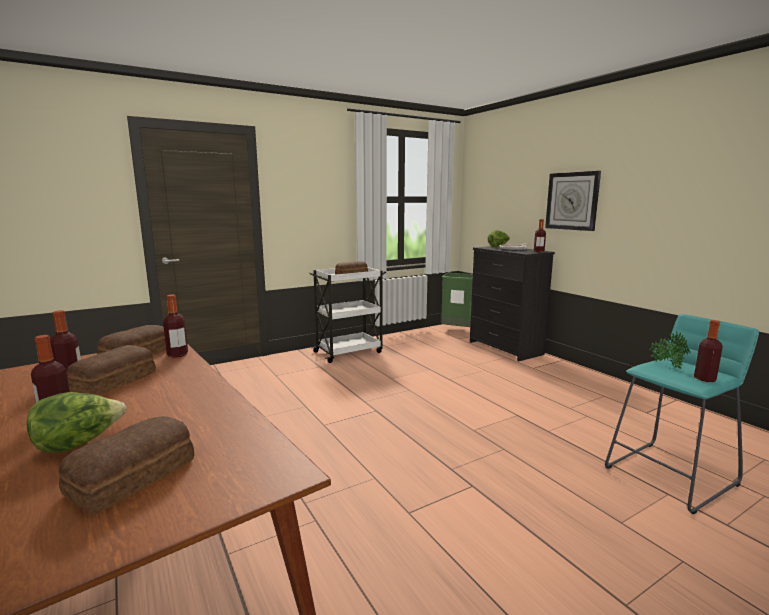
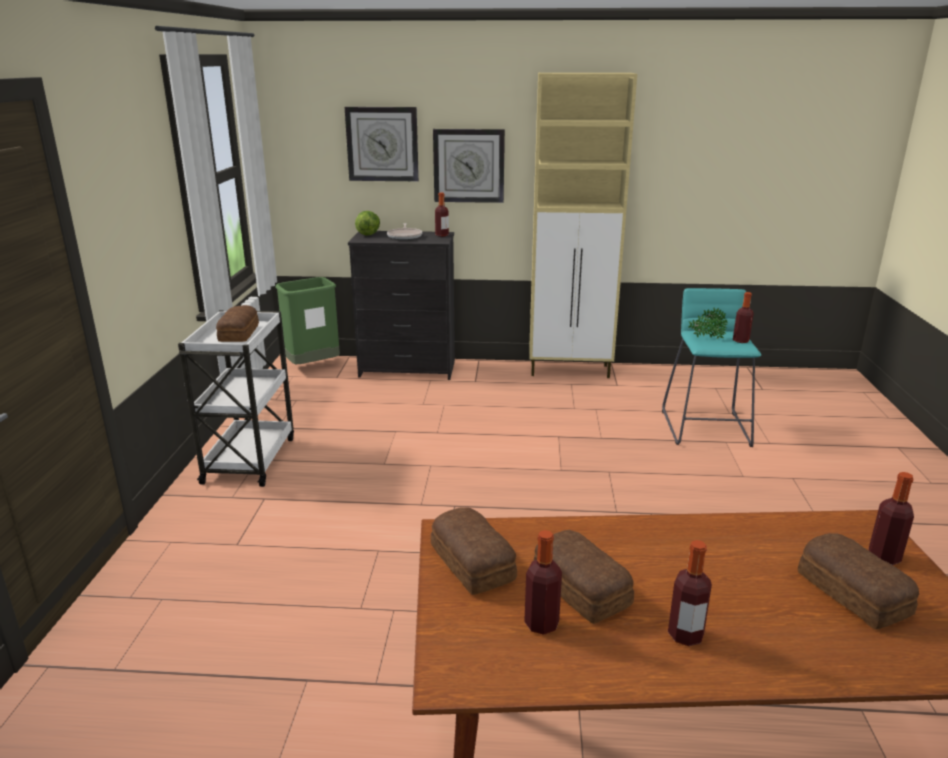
camera: 55 degrees left, 10 degrees up
lettuce [27,392,126,453] -> none
bottle [163,294,188,358] -> bottle moved to [869,472,914,565]
none -> wall clock [345,107,419,181]
none -> beige cabinet [529,73,637,378]

